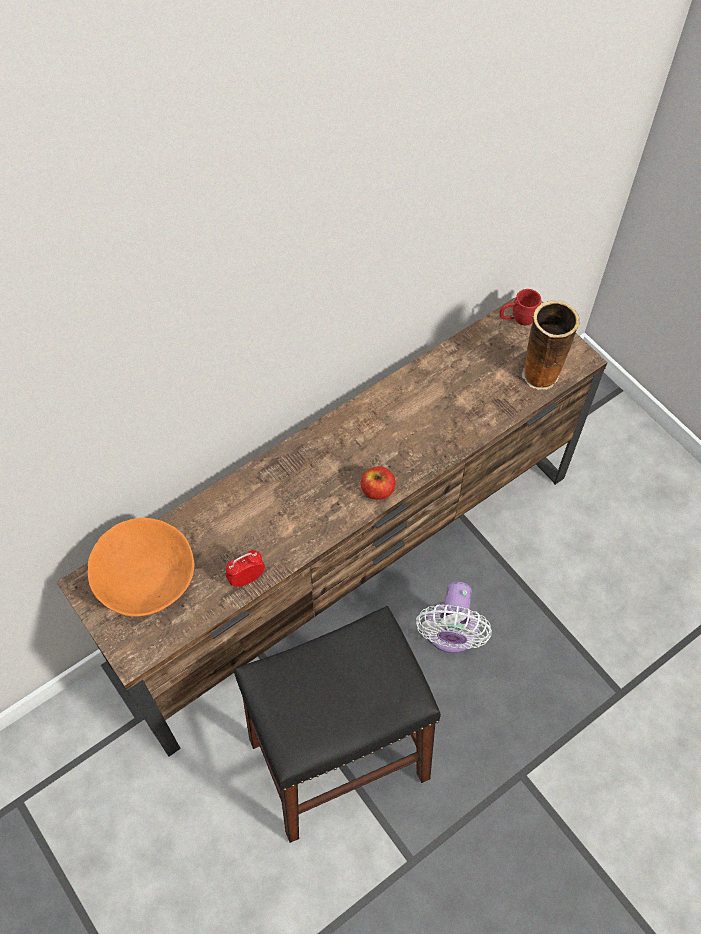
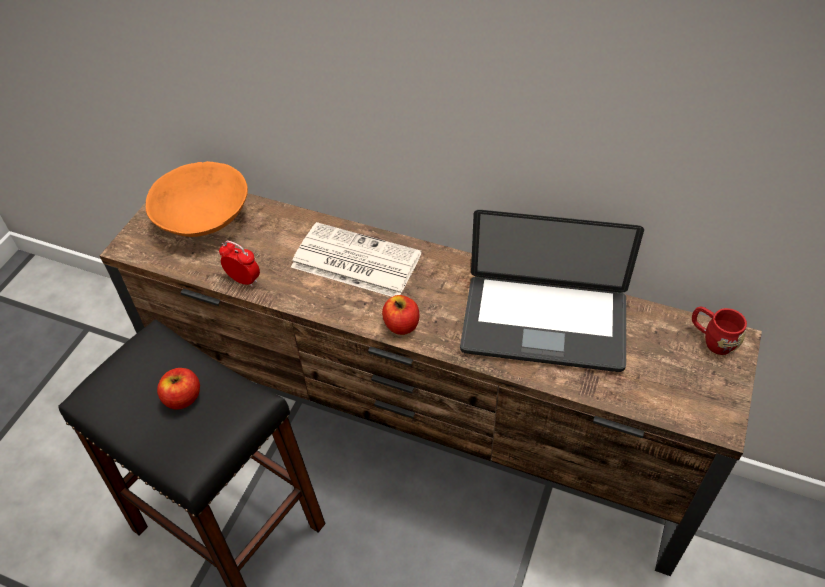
camera: 60 degrees right, 10 degrees down
white fan [416,582,492,653] -> none
vase [522,300,580,390] -> none
none -> apple [157,368,200,410]
none -> newspaper [291,222,422,297]
none -> laptop [460,210,644,372]

